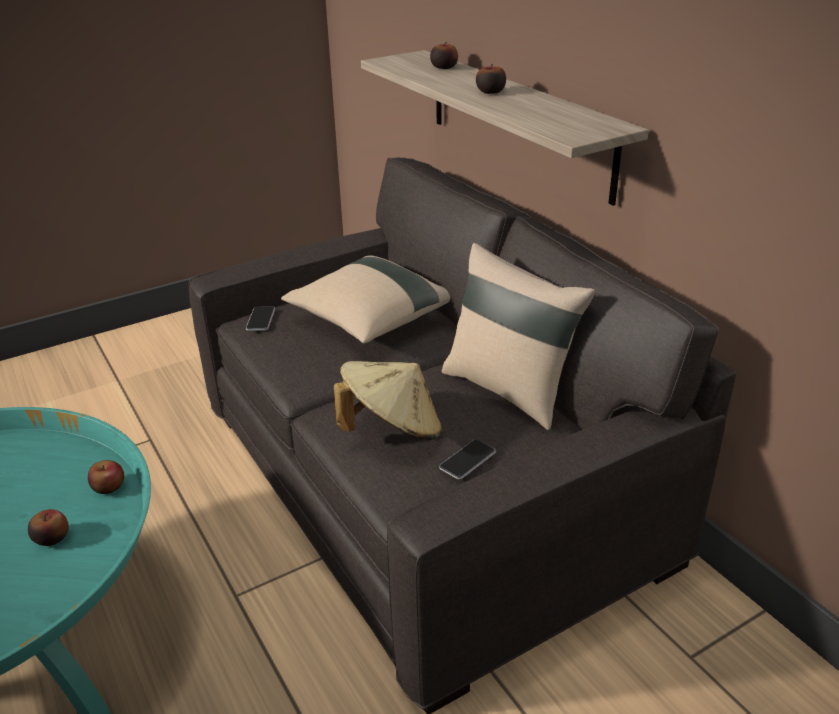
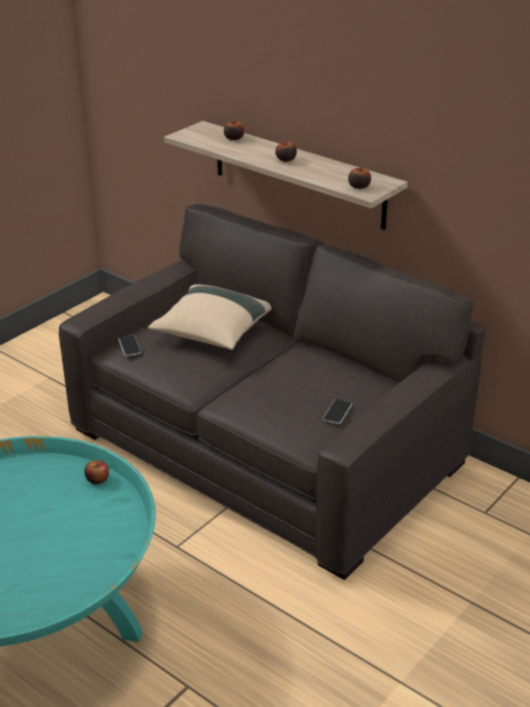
camera: 20 degrees left, 0 degrees up
apple [28,509,69,546] -> apple moved to [348,167,371,189]
beige hat [334,361,442,440] -> none
beige pillow [442,243,595,430] -> none

